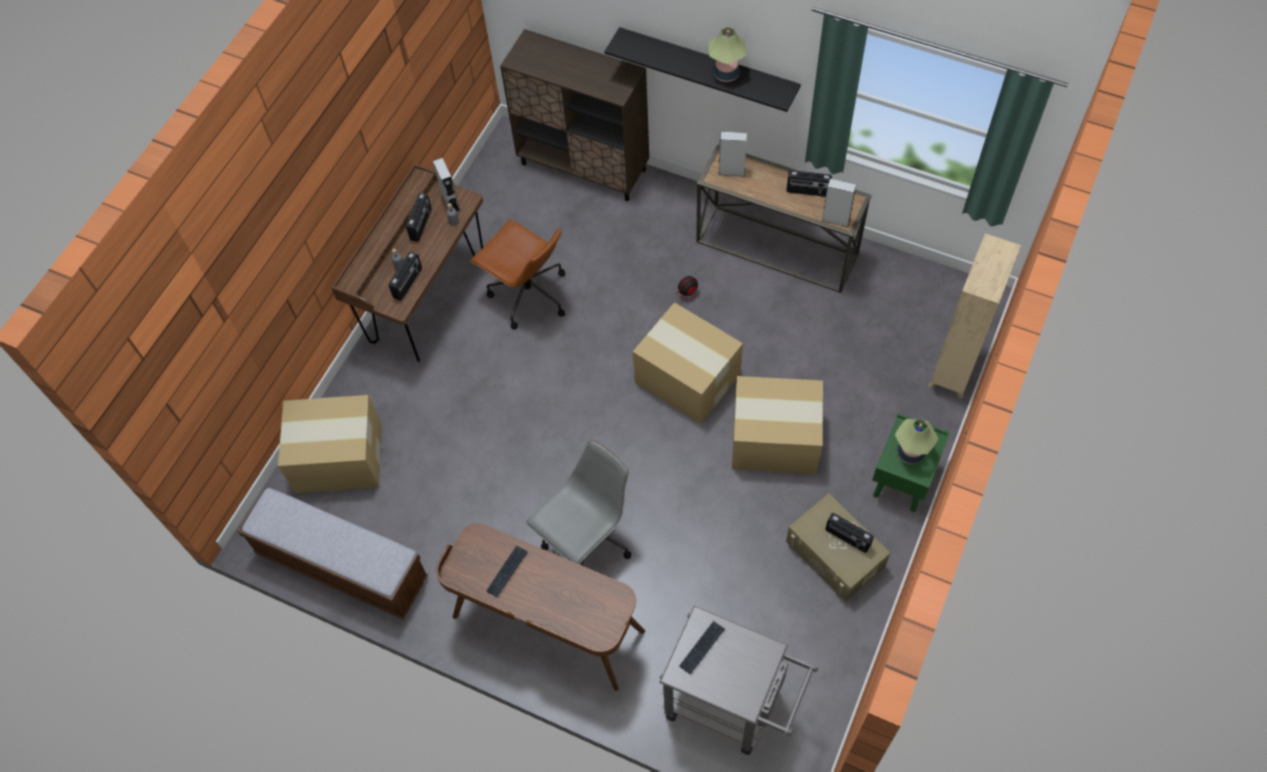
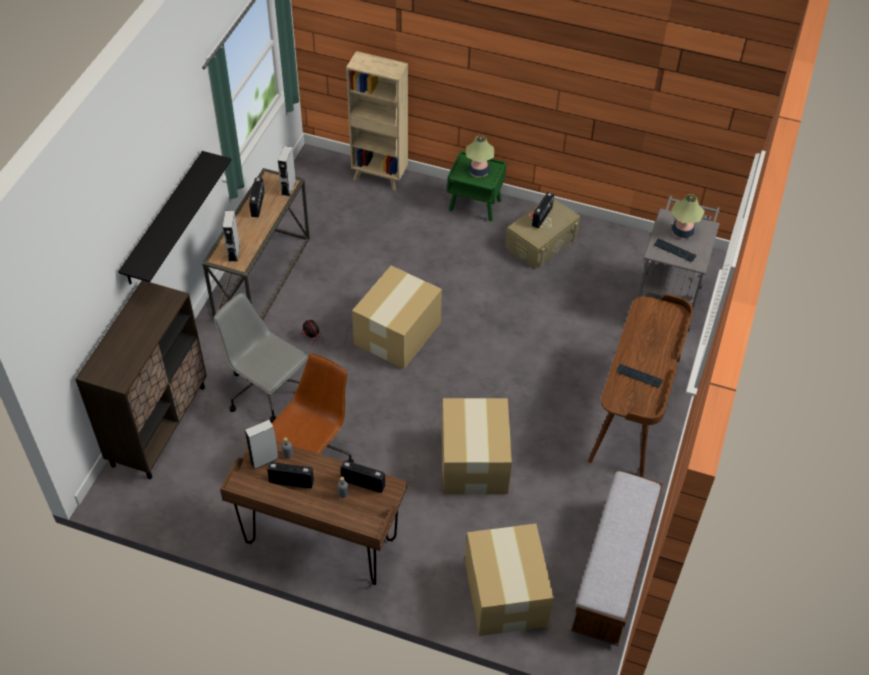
camera: 100 degrees left, 10 degrees down
grey office chair [526,440,631,566] -> grey office chair moved to [214,293,308,423]
table lamp [709,27,746,82] -> table lamp moved to [671,194,704,239]
cardboard box [732,376,823,474] -> cardboard box moved to [442,398,512,494]

